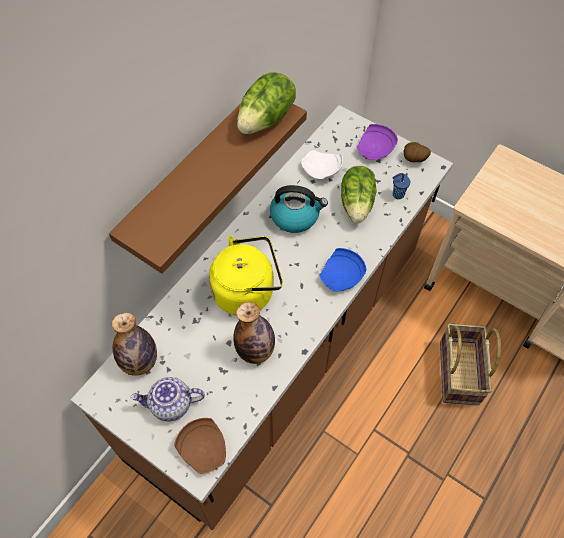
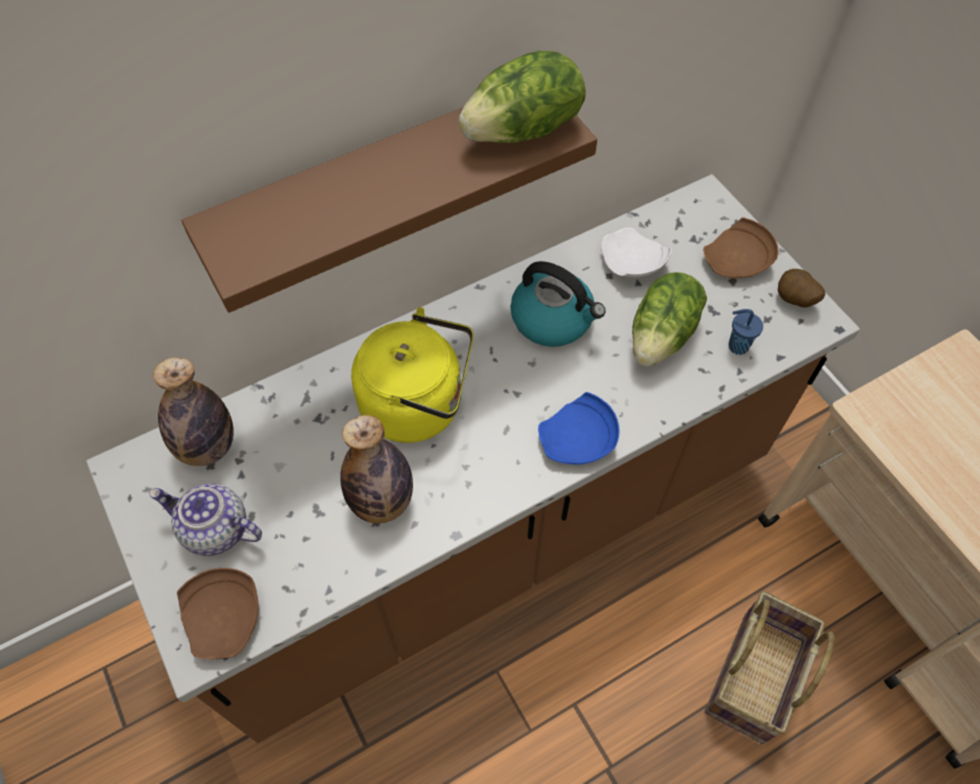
camera: 25 degrees right, 0 degrees up
purple plate [356,124,398,160] -> brown plate [703,218,779,278]

